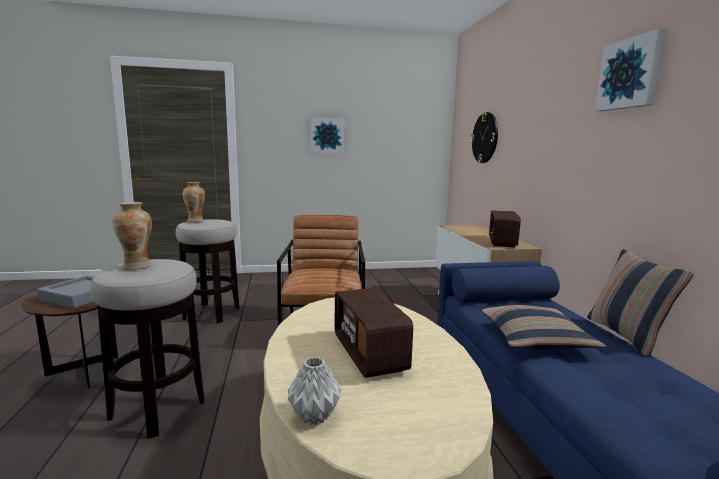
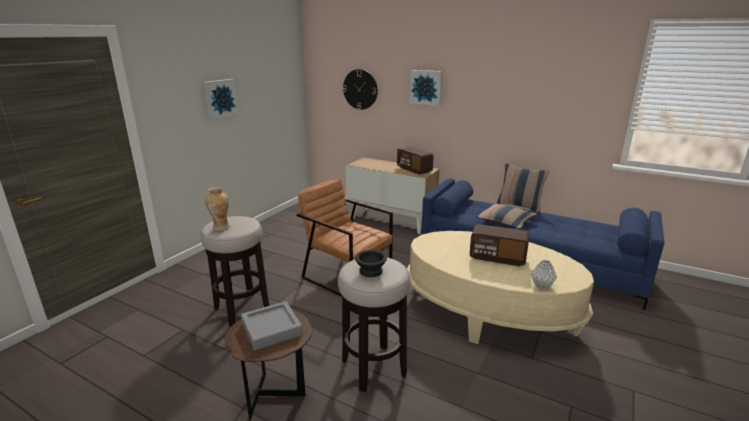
camera: 50 degrees left, 10 degrees up
vase [112,202,152,269] -> black bowl [355,250,387,277]
picture [595,28,667,111] -> picture moved to [409,70,443,106]

